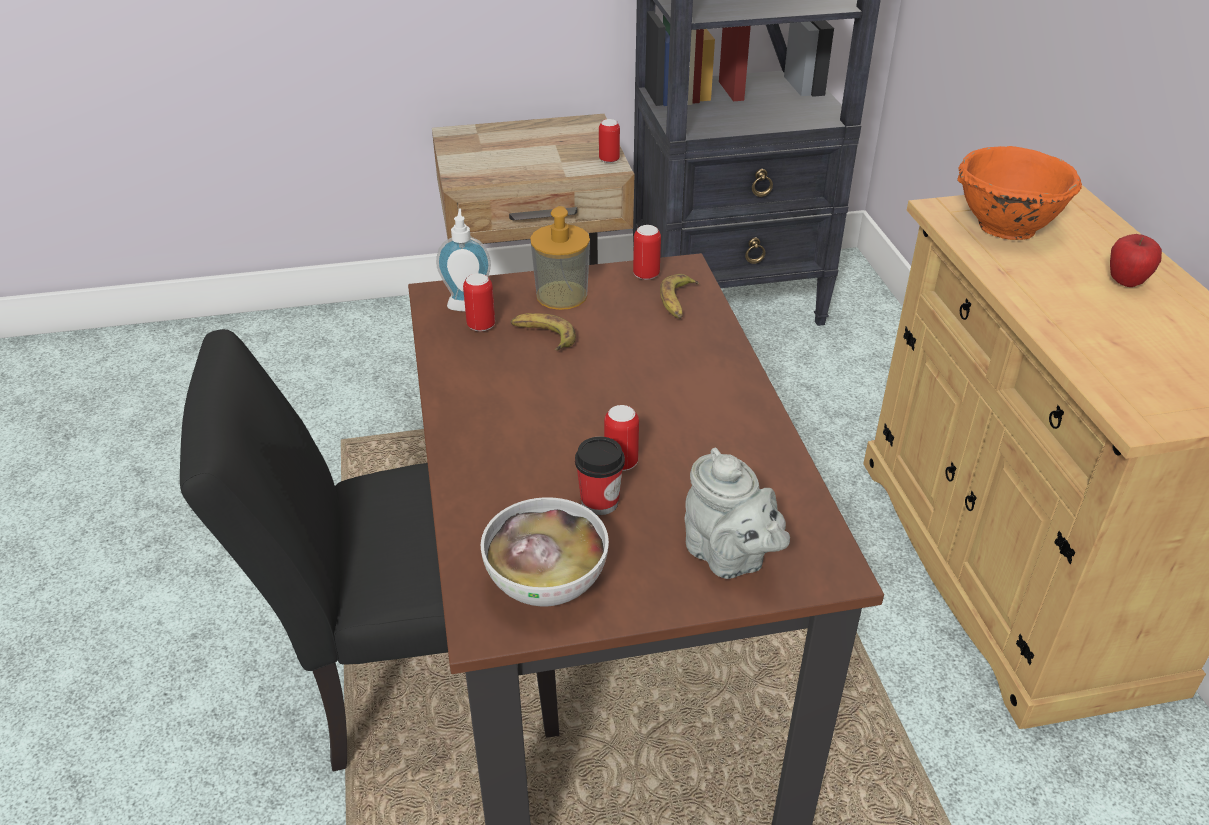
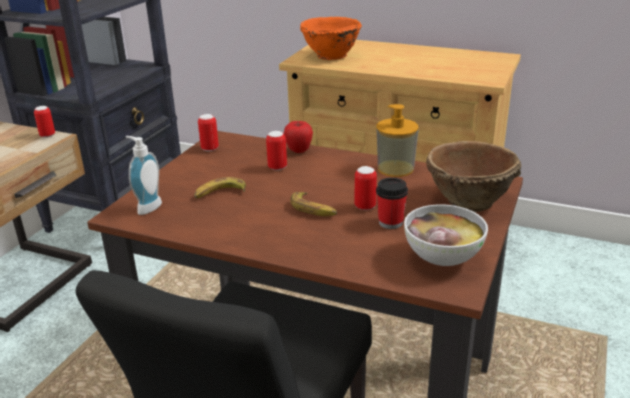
camera: 55 degrees left, 10 degrees down
can [463,273,495,331] -> can moved to [266,131,287,171]
soap dispenser [530,206,590,310] -> soap dispenser moved to [376,104,419,177]
banana [660,274,699,319] -> banana moved to [290,192,337,217]
grey teapot [684,448,790,579] -> brown bowl [426,141,522,212]
apple [1110,234,1162,287] -> apple moved to [284,121,313,153]

